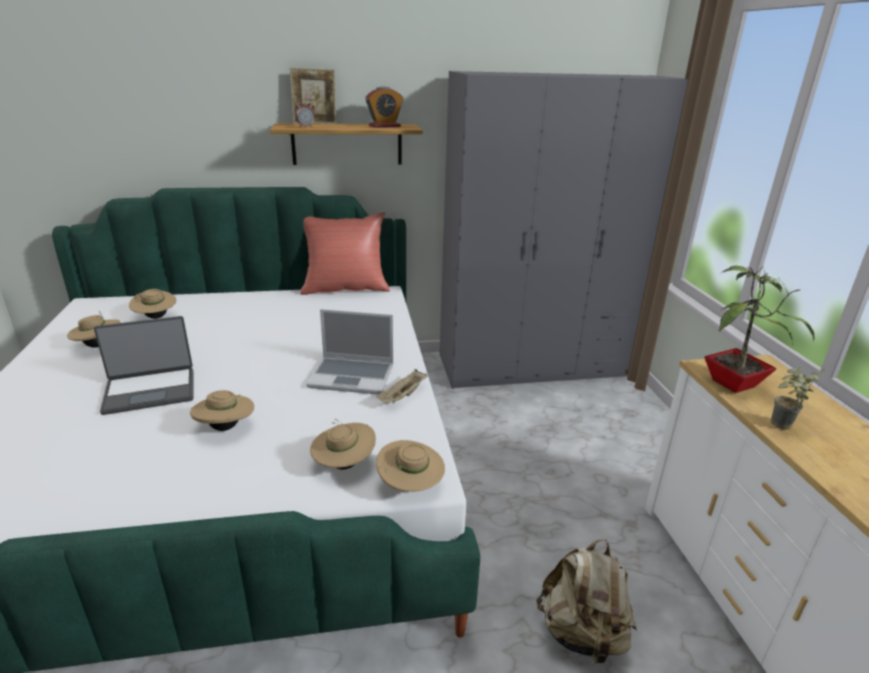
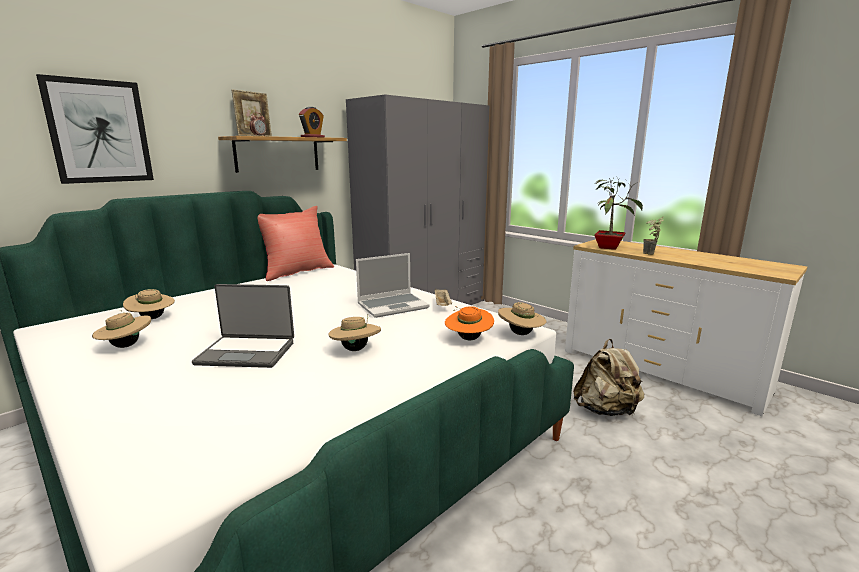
camera: 35 degrees left, 10 degrees down
laptop [94,316,194,415] -> laptop turned 60 degrees clockwise [192,284,294,368]
beige hat [310,419,376,469] -> orange hat [445,306,494,340]
none -> picture [36,74,154,184]

